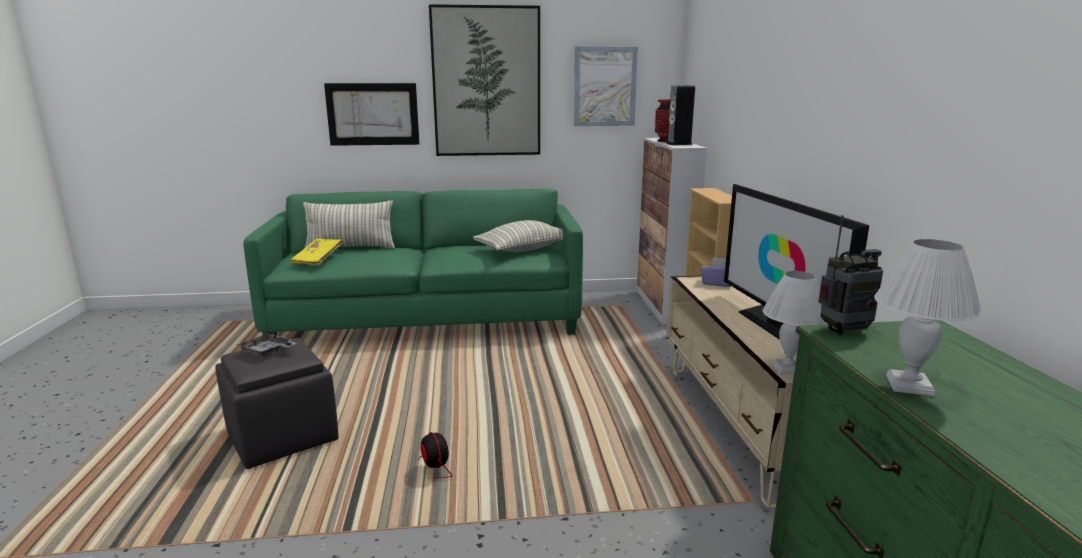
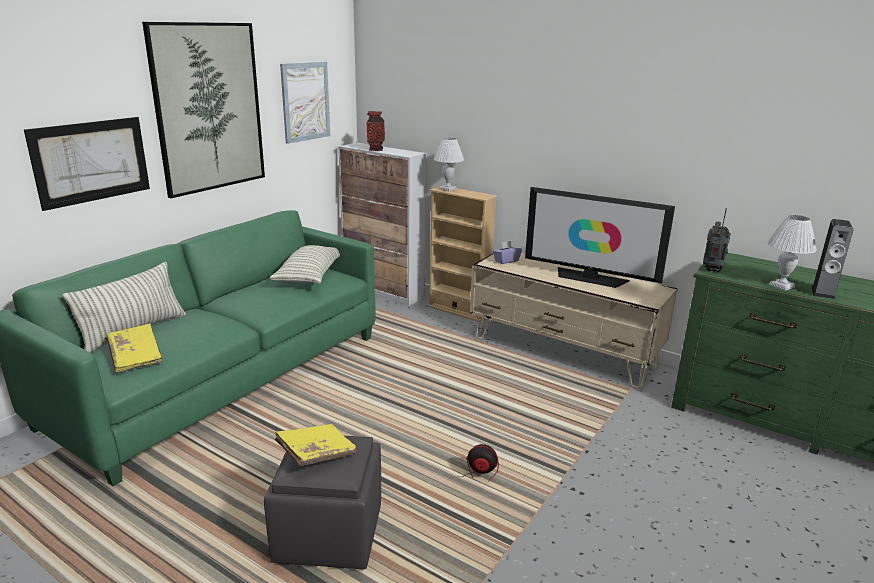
camera: 50 degrees left, 5 degrees up
grey tray [237,330,297,357] -> yellow book [275,424,356,466]
speaker [666,85,695,145] -> speaker moved to [811,219,853,299]
white table lamp [763,271,826,375] -> white table lamp moved to [433,138,464,191]

